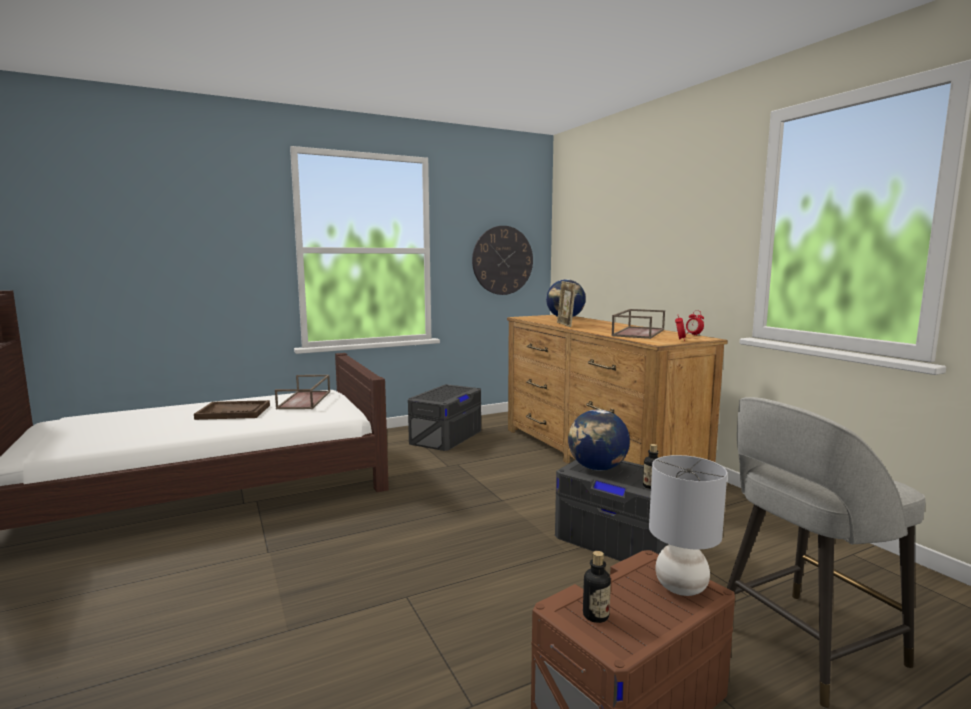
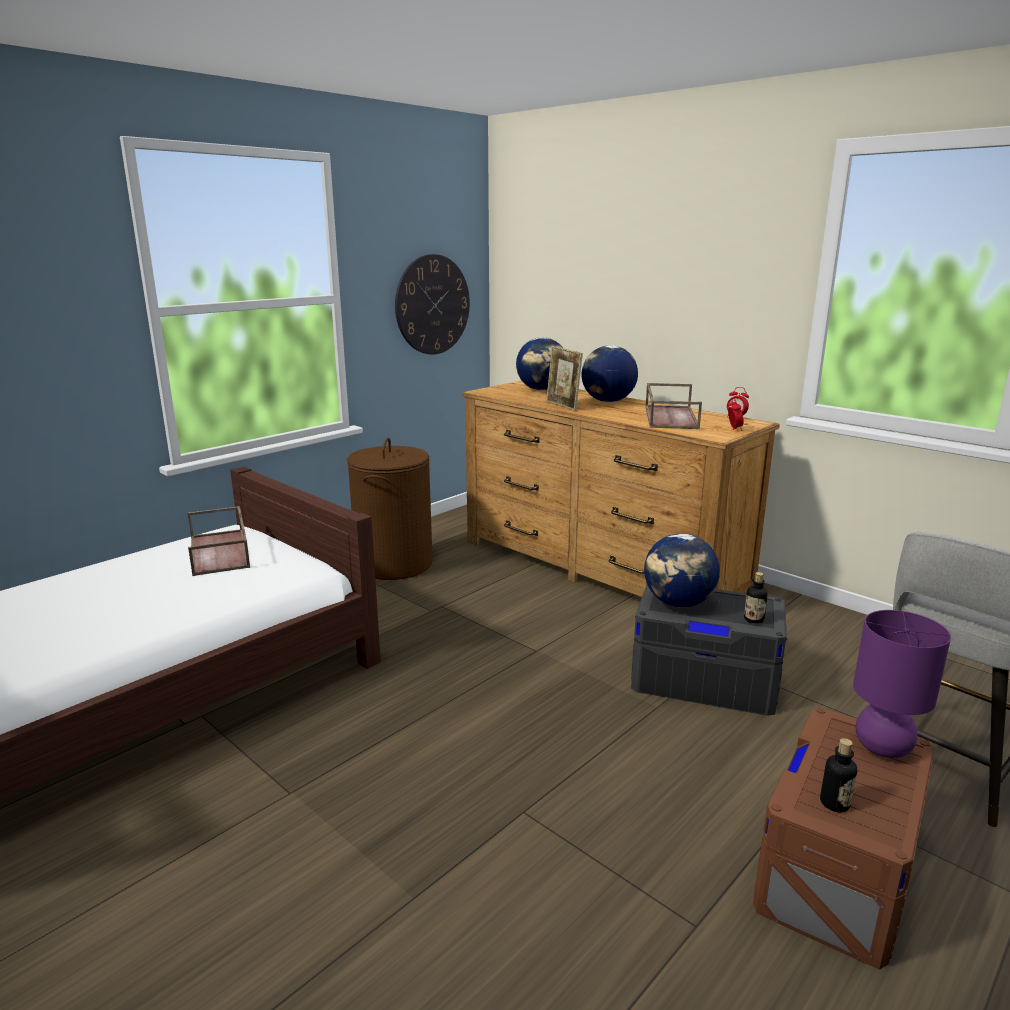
camera: 20 degrees left, 10 degrees up
brown tray [194,400,270,420] -> none
grey storage box [408,384,481,451] -> brown laundry basket [347,438,433,580]
grey table lamp [649,455,727,596] -> purple table lamp [853,610,951,758]
none -> globe [582,345,638,402]

